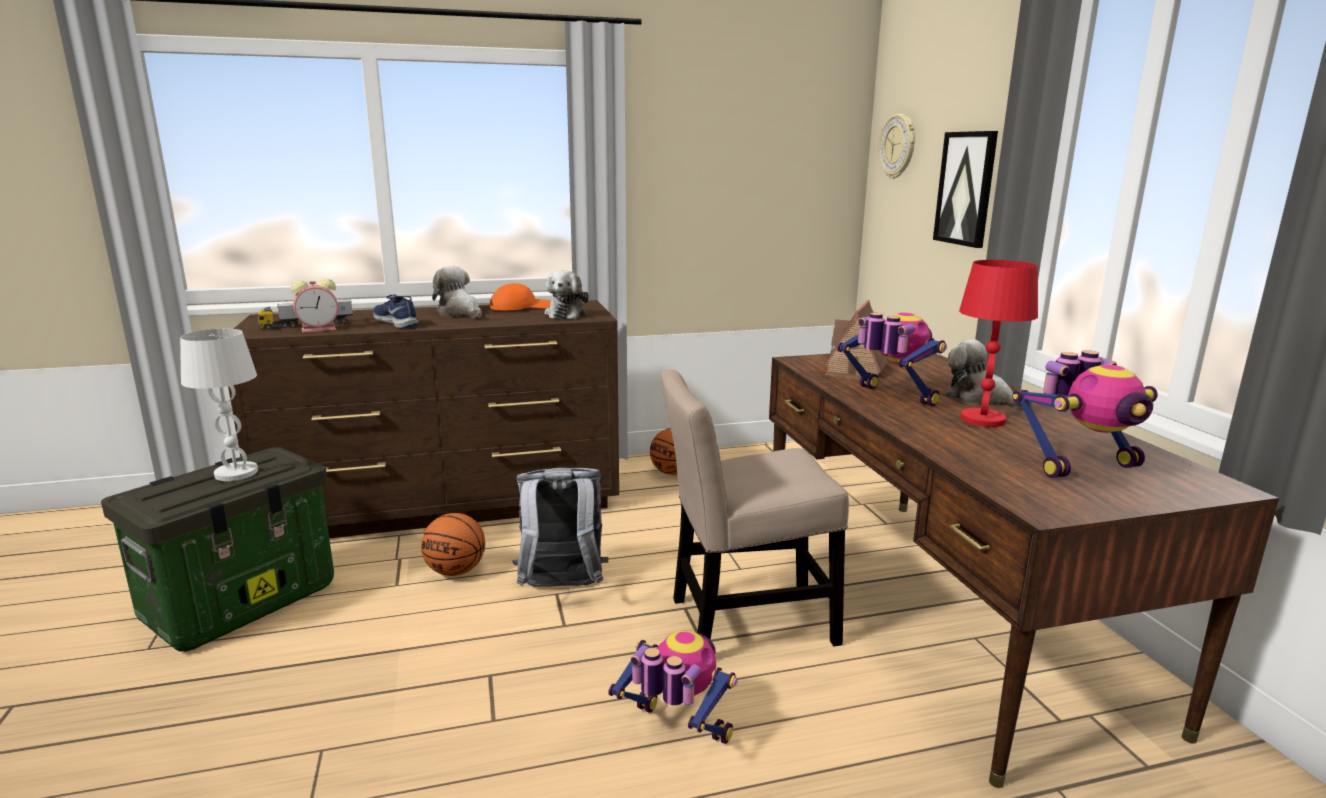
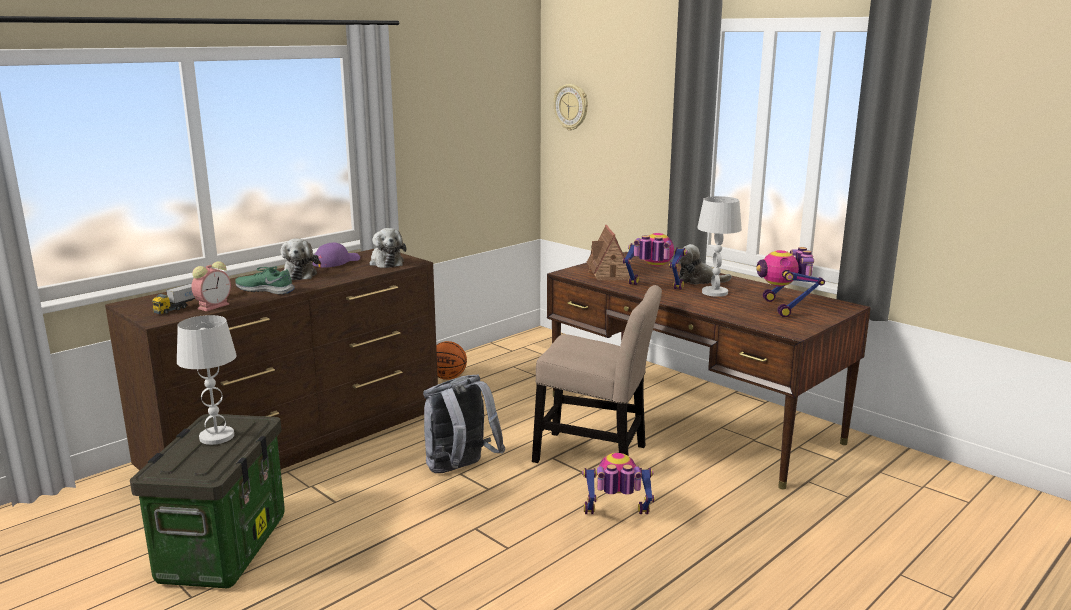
camera: 30 degrees left, 0 degrees up
blue shoe [373,294,419,329] -> green shoe [235,266,294,295]
basketball [421,513,485,576] -> none
plush toy [432,266,482,318] -> plush toy turned 120 degrees counterclockwise [281,239,319,281]
orange cap [490,283,551,311] -> purple cap [313,243,360,268]
beige chair [661,369,849,646] -> beige chair turned 120 degrees counterclockwise [532,285,662,463]
picture [933,131,998,248] -> none
red table lamp [959,260,1038,427] -> white table lamp [697,196,742,297]
toy robot [1012,350,1158,478] -> toy robot turned 135 degrees clockwise [757,247,825,317]

